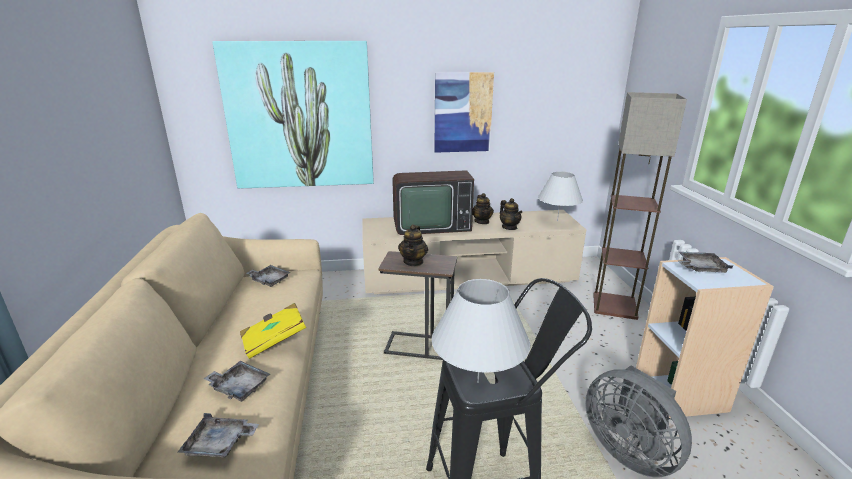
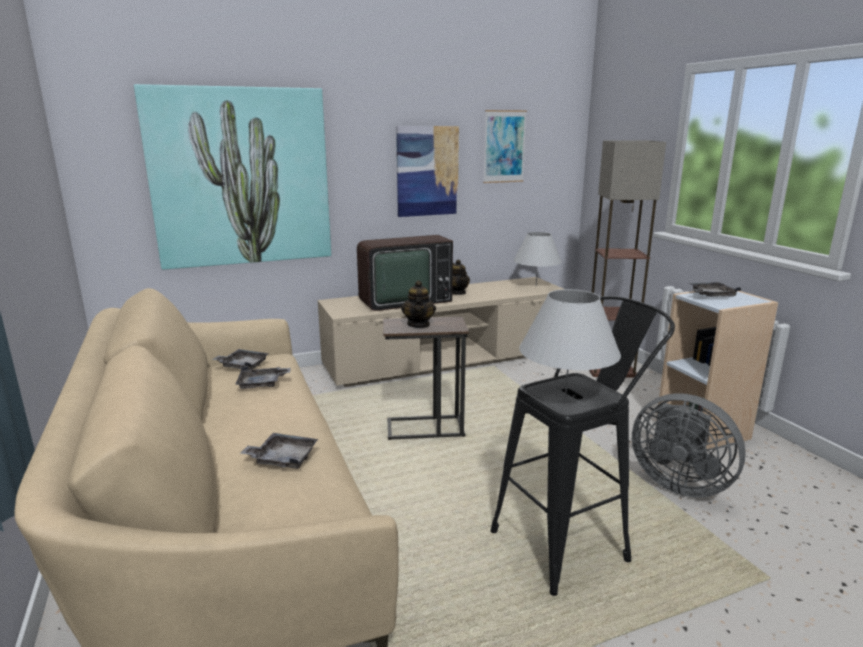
camera: 15 degrees left, 5 degrees down
grey tray [178,413,259,457] -> grey tray moved to [235,366,291,389]
yellow book [240,303,306,359] -> none
teapot [500,198,522,230] -> none
none -> picture [483,110,527,183]

